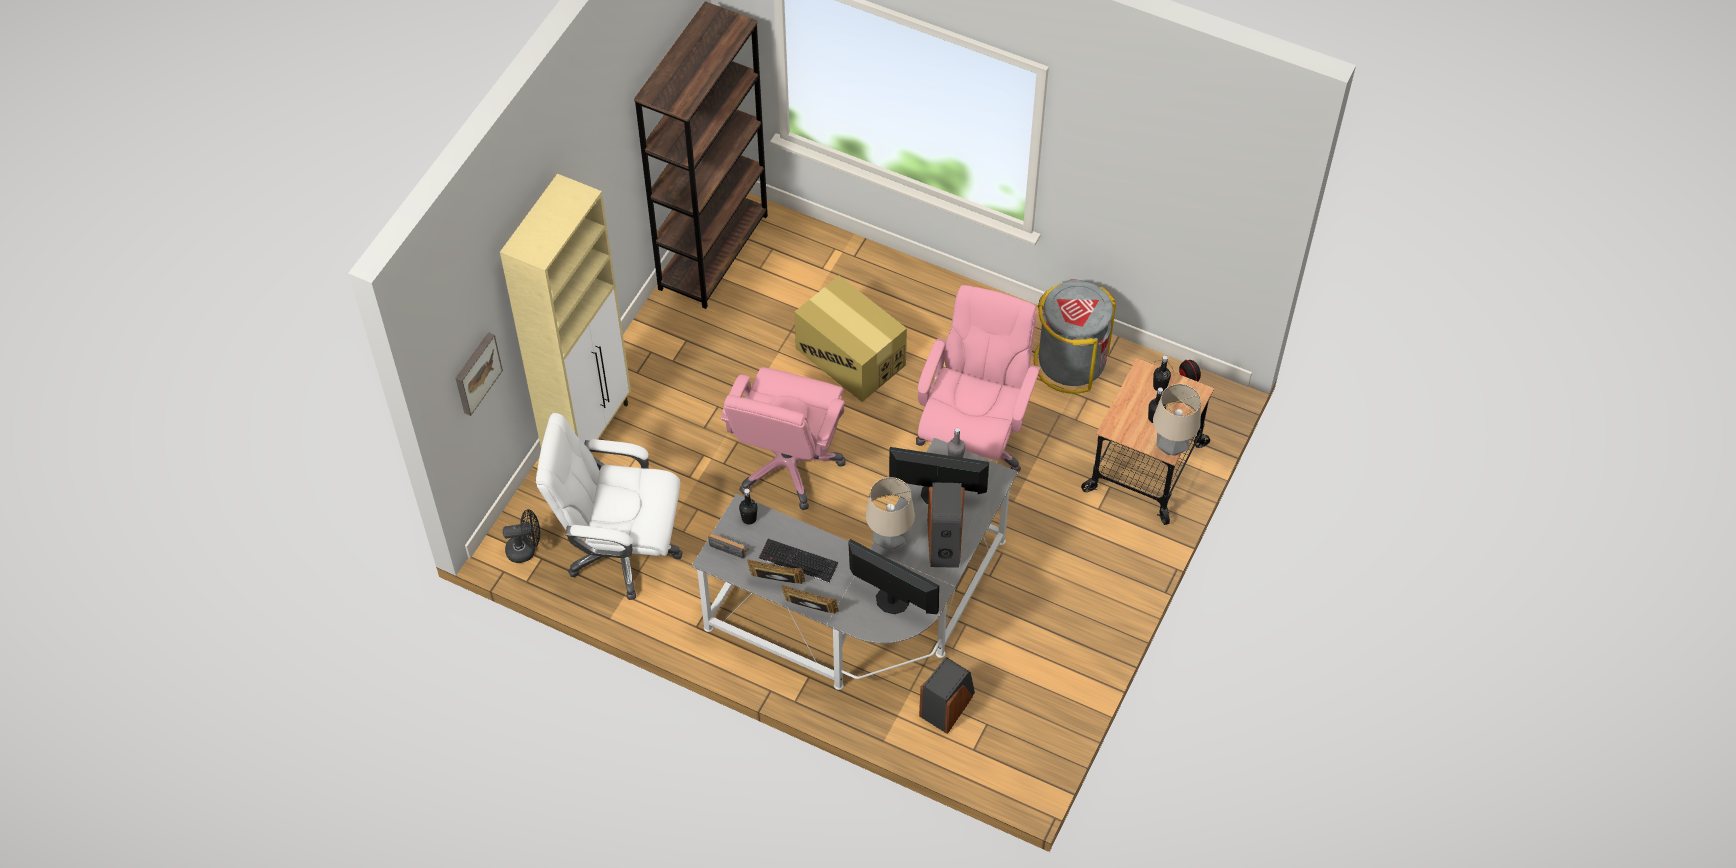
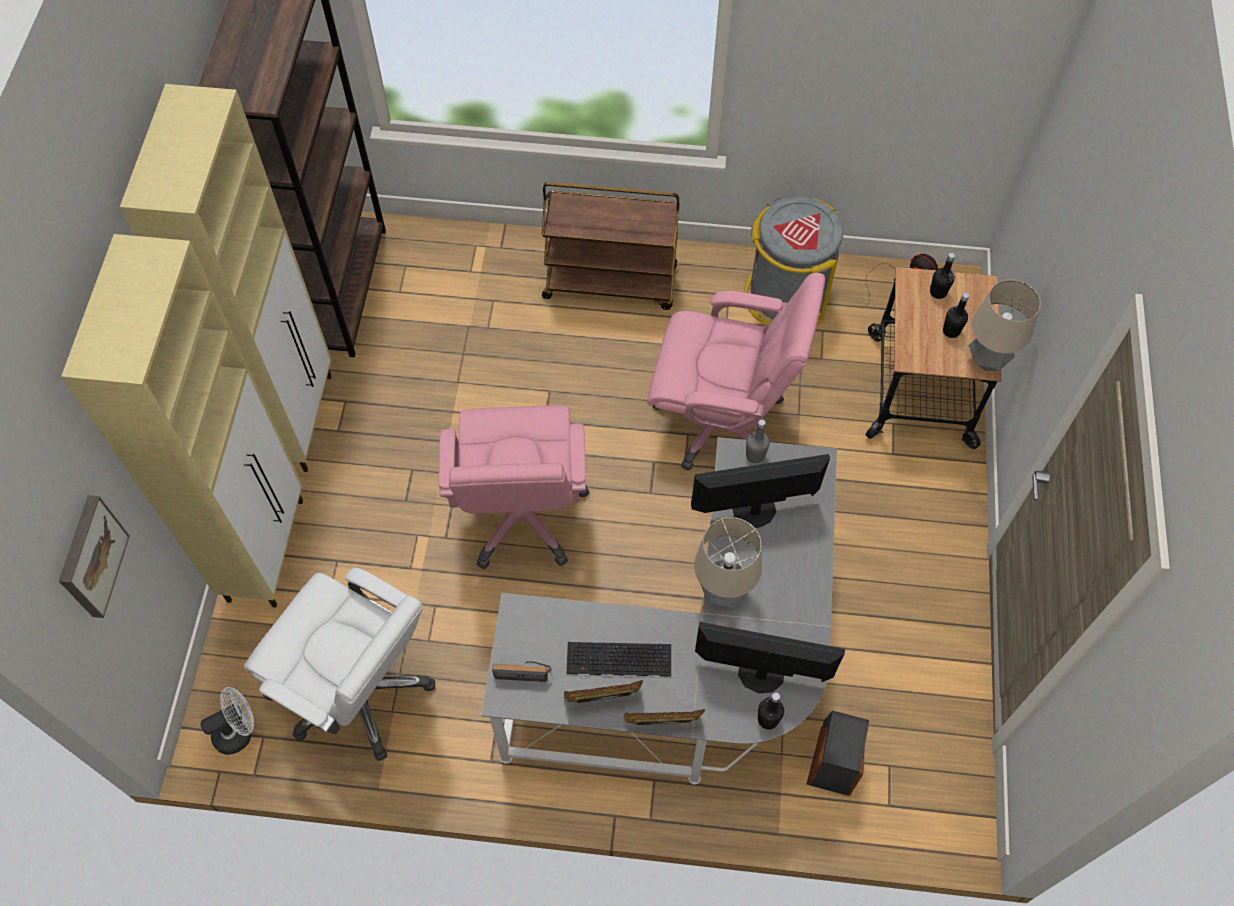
camera: 20 degrees left, 5 degrees up
black fan [502,509,540,563] -> white fan [200,687,254,755]
white office chair [536,413,683,600] -> white office chair turned 135 degrees counterclockwise [244,568,435,761]
black bottle [739,489,757,525] -> black bottle moved to [758,692,784,729]
cardboard box [794,276,907,402] -> none
pink office chair [916,285,1041,472] -> pink office chair turned 105 degrees clockwise [647,273,825,470]
speaker [928,482,965,568] -> none
none -> beige cabinet [120,84,332,472]
none -> brown cart [541,182,680,310]

